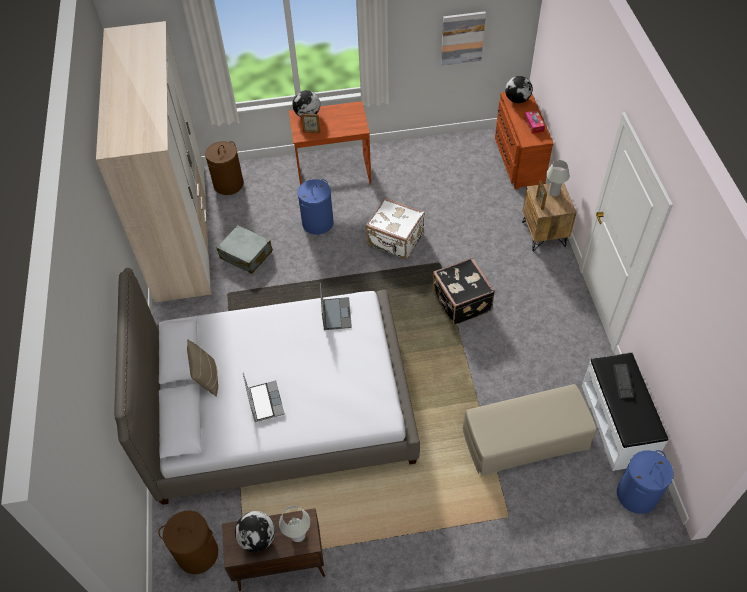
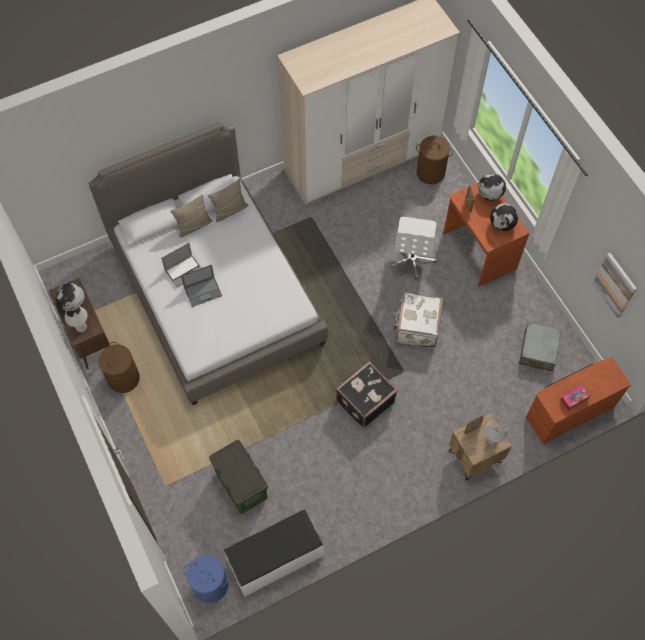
camera: 70 degrees right, 10 degrees up
brown laundry basket [158,511,218,574] -> brown laundry basket moved to [98,342,140,393]
grey suitcase [217,225,273,274] -> grey suitcase moved to [519,322,561,371]
blue laundry basket [297,179,334,235] -> white office chair [391,217,437,279]
laptop [320,283,352,330] -> laptop moved to [181,264,222,307]
beige ottoman [462,384,597,476] -> storage box [209,440,268,514]
globe [505,76,533,103] -> globe moved to [490,203,519,231]
keyboard [613,364,634,399] -> none
none -> beige pillow [208,179,248,222]

